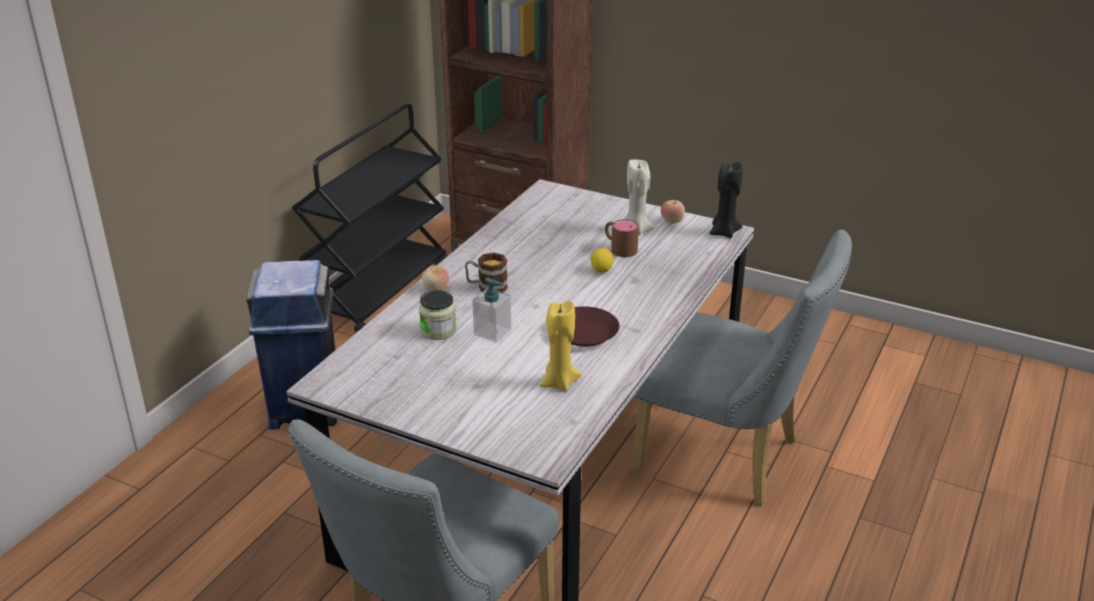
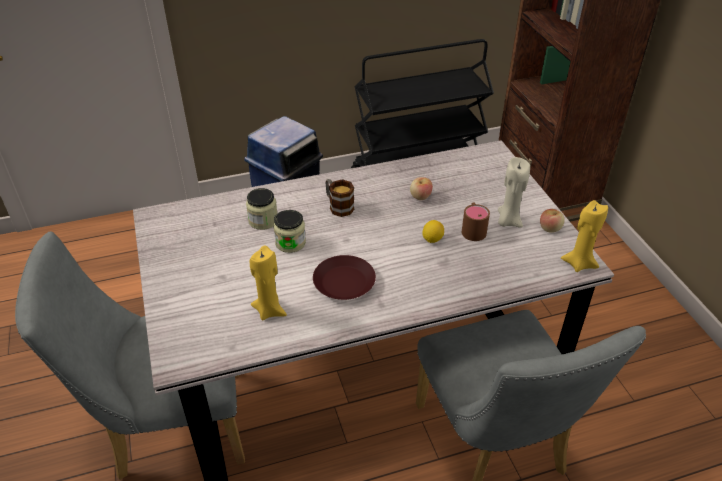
camera: 45 degrees right, 10 degrees up
apple [422,265,449,291] -> apple moved to [410,177,433,200]
soap dispenser [472,278,511,343] -> jar [273,210,306,253]
black candle [709,162,743,238] -> yellow candle [561,200,608,272]

